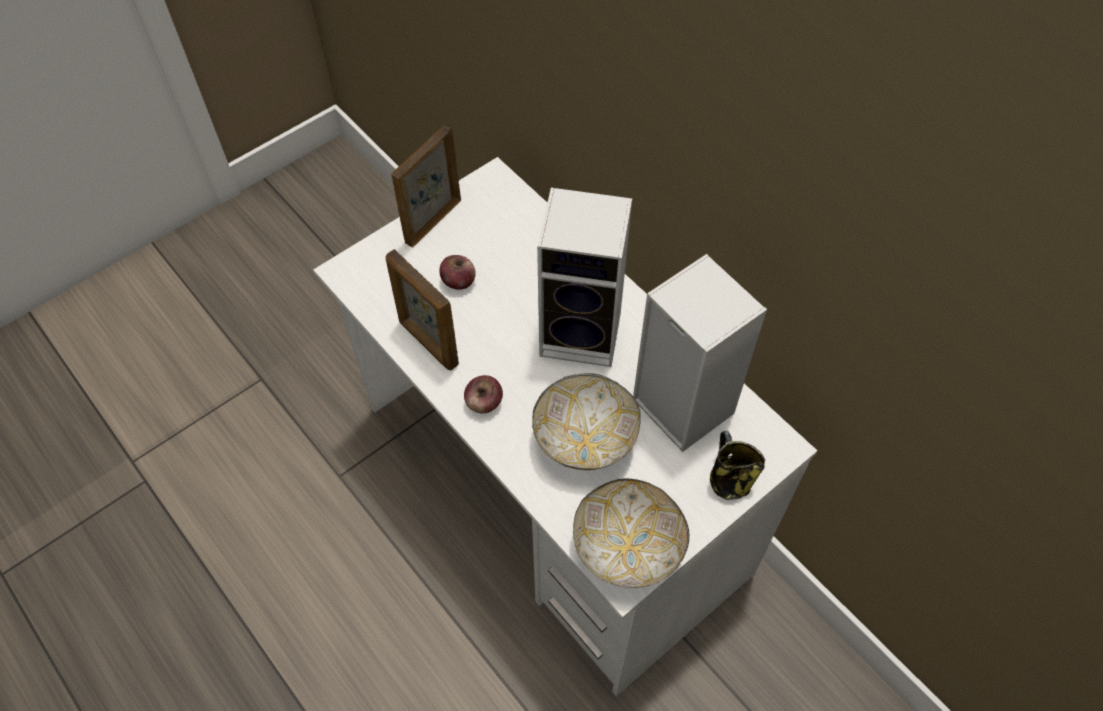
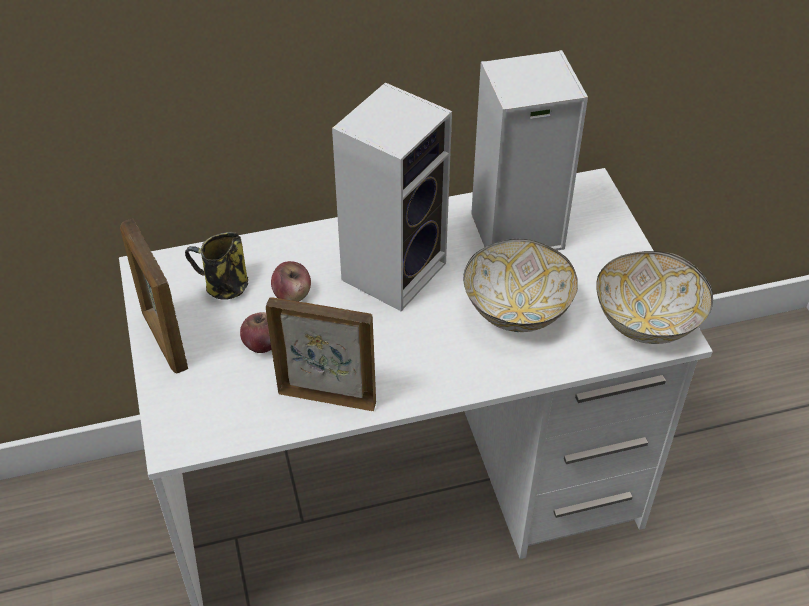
camera: 65 degrees left, 10 degrees down
picture frame [386,249,459,370] -> picture frame turned 150 degrees counterclockwise [266,297,376,411]
apple [464,375,503,414] -> apple moved to [271,261,311,302]
mug [710,431,765,500] -> mug moved to [185,232,248,300]

